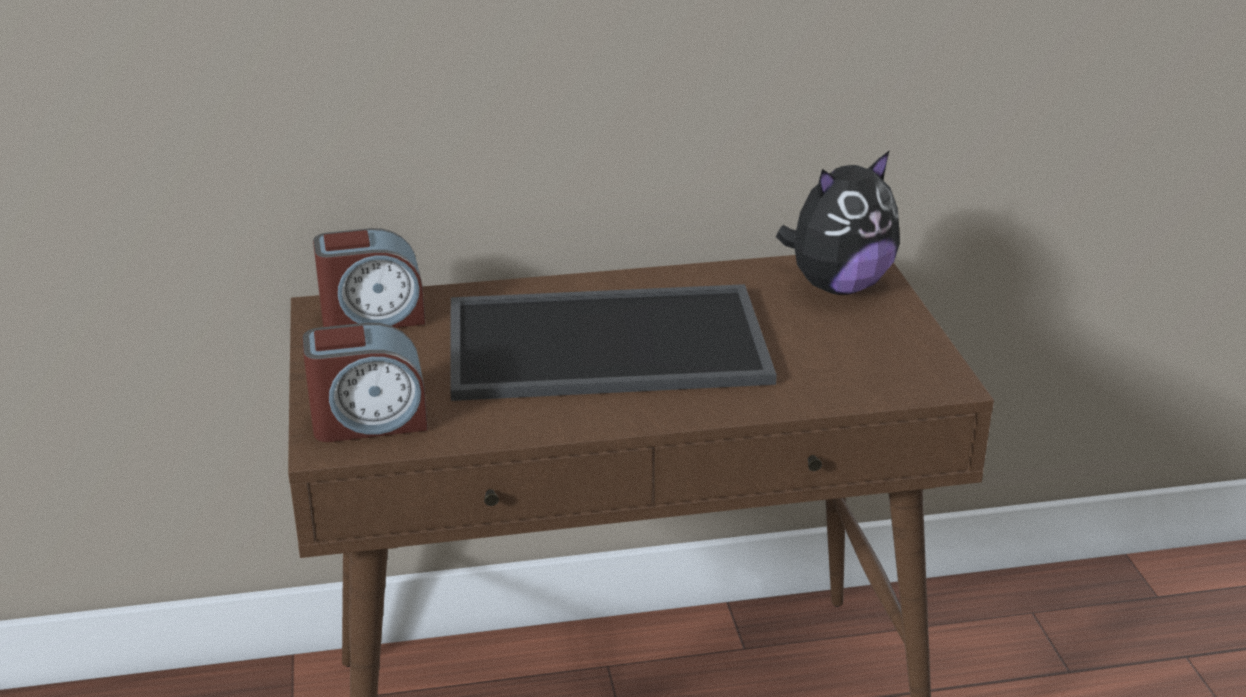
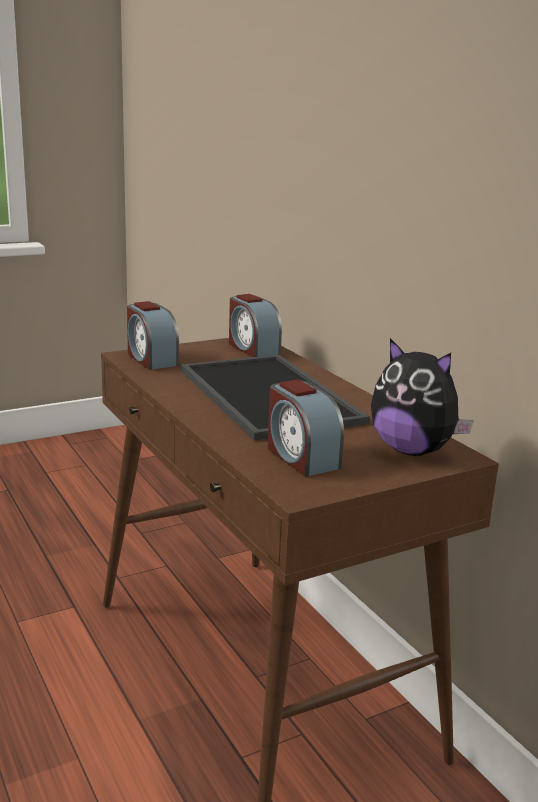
camera: 70 degrees right, 10 degrees down
none -> alarm clock [268,380,344,477]

